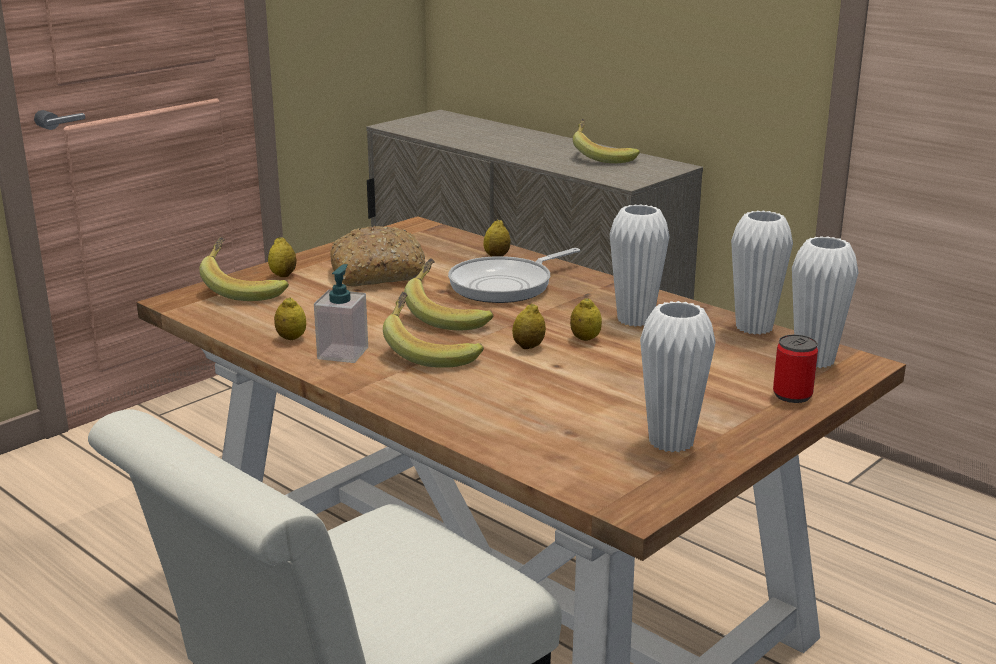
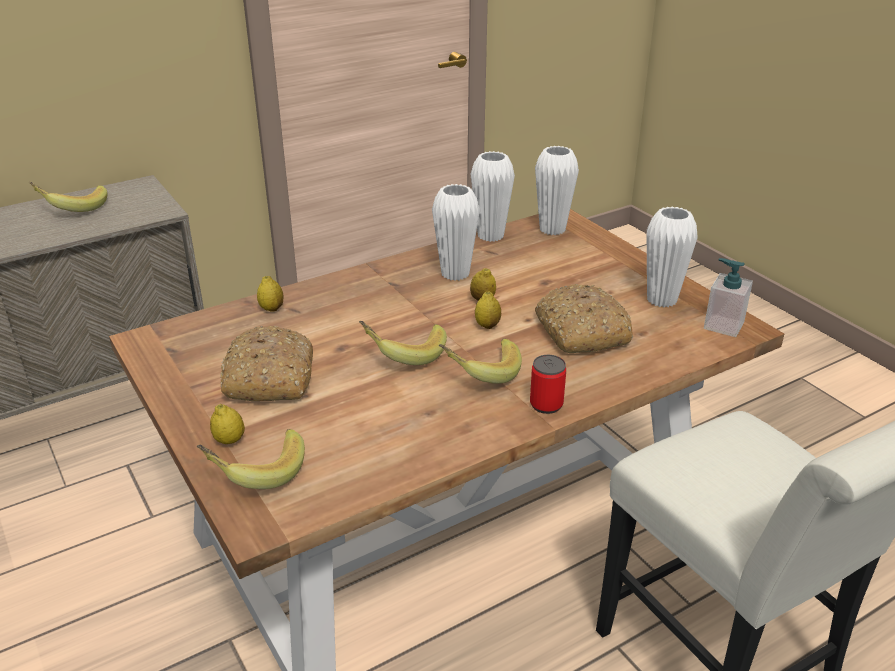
camera: 75 degrees left, 10 degrees up
lemon [274,297,306,340] -> none
soap dispenser [314,264,368,363] -> soap dispenser moved to [704,258,753,337]
frying pan [448,248,580,303] -> none
can [773,335,818,403] -> can moved to [530,355,566,414]
none -> bread [535,284,633,353]

